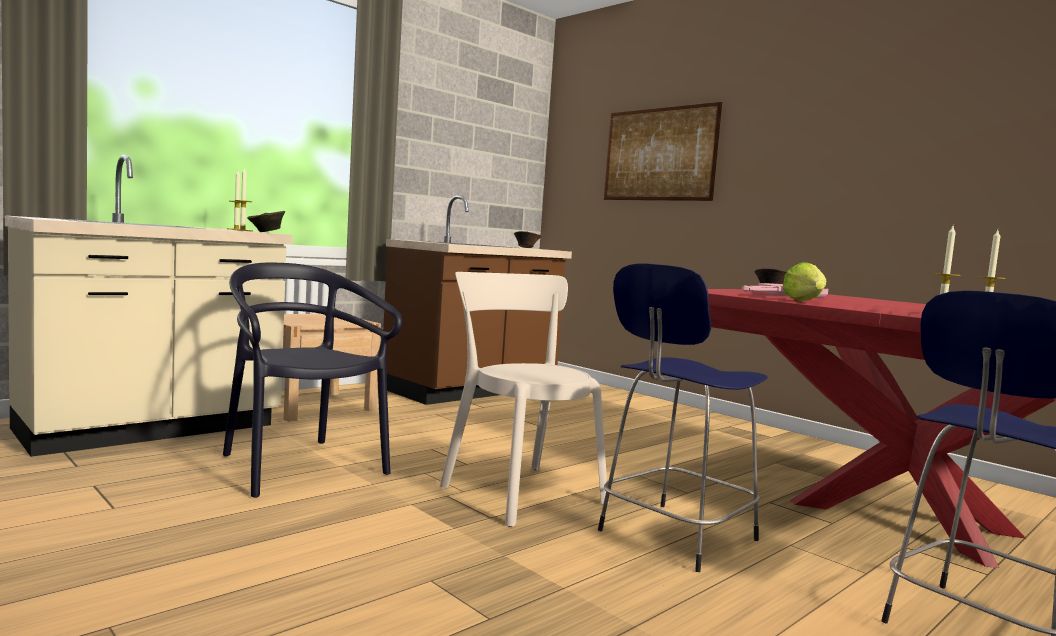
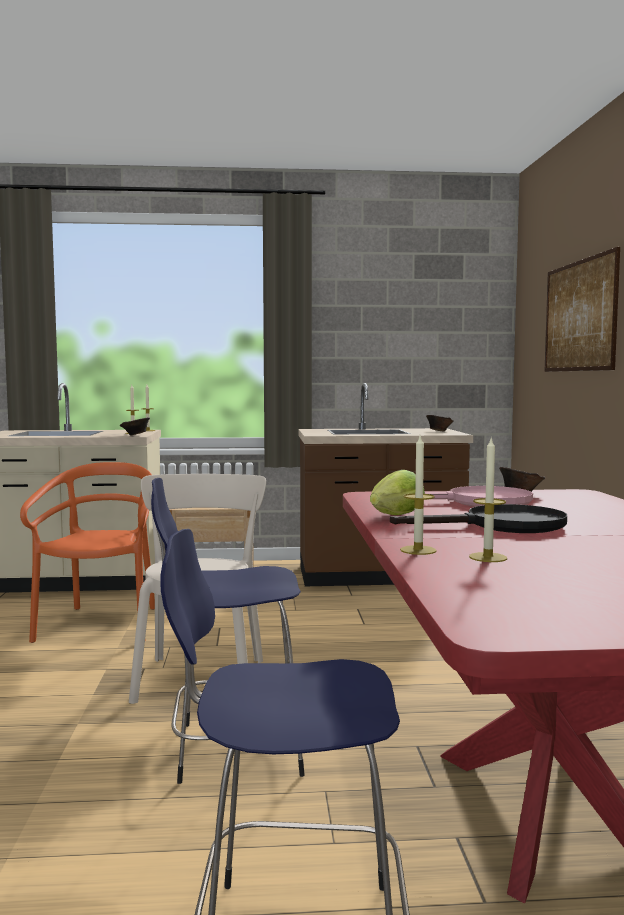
camera: 40 degrees right, 0 degrees up
black chair [223,263,402,498] -> orange chair [20,462,155,643]
none -> black frying pan [390,504,567,533]

